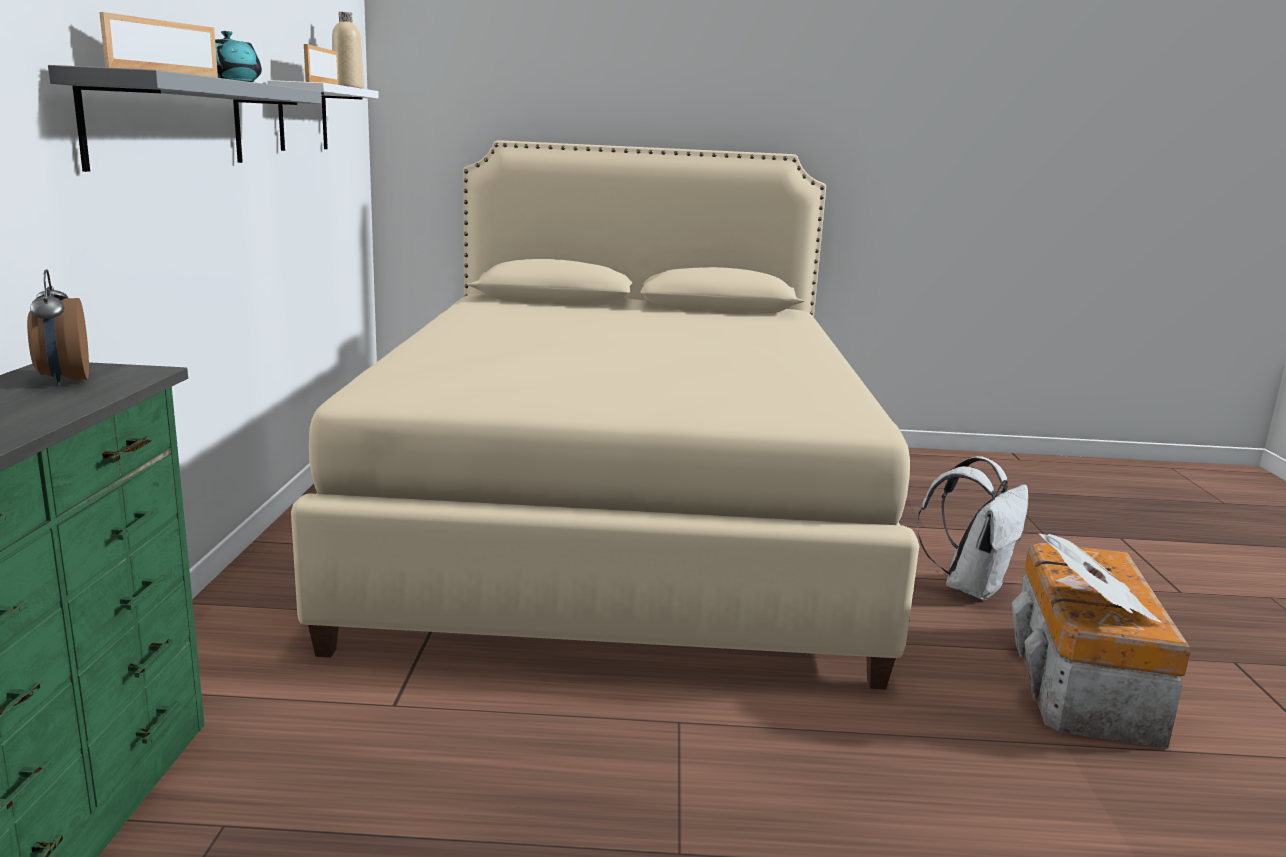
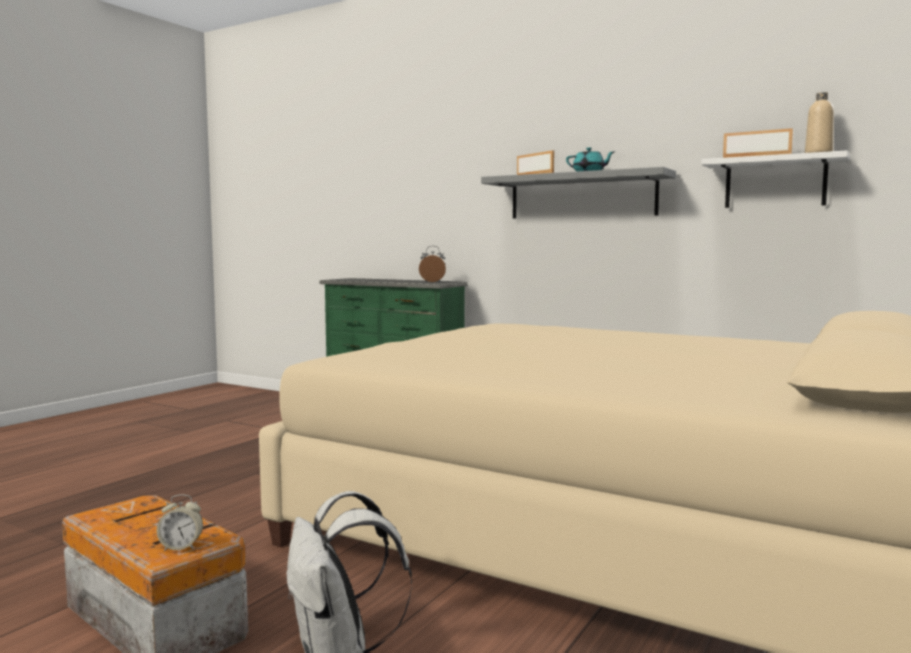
camera: 120 degrees right, 10 degrees down
newspaper [1038,533,1162,623] -> none
none -> alarm clock [156,494,203,551]

